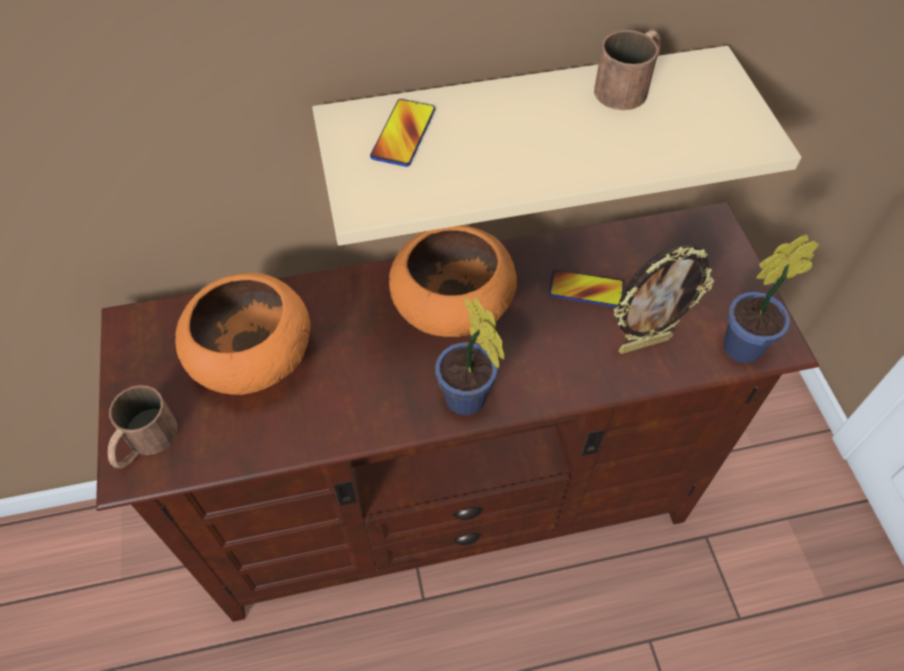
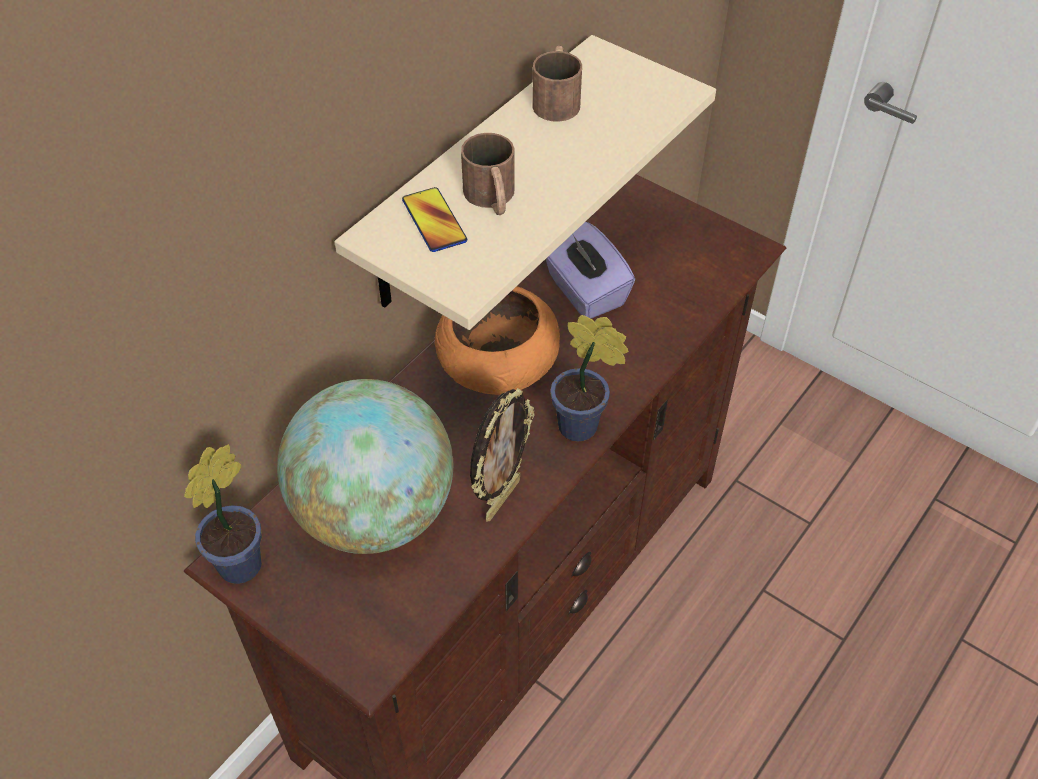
camera: 40 degrees left, 5 degrees down
brown mug [108,385,178,468] -> brown mug moved to [461,133,515,215]
orange bowl [175,273,310,395] -> globe [277,379,453,554]
phone [549,270,624,307] -> purple tissue box [546,222,635,319]
picture frame [614,245,714,354] -> picture frame moved to [470,388,535,522]
potted plant [723,235,819,363] -> potted plant moved to [184,444,262,584]

